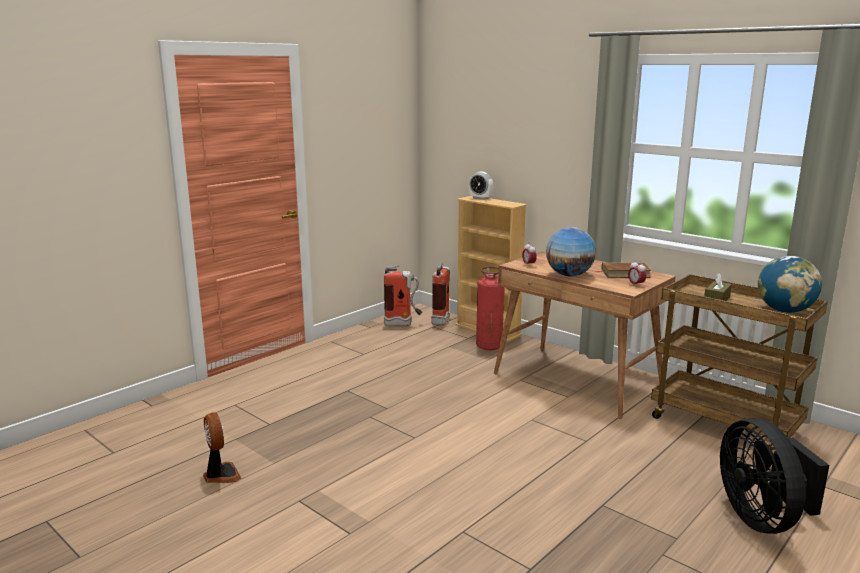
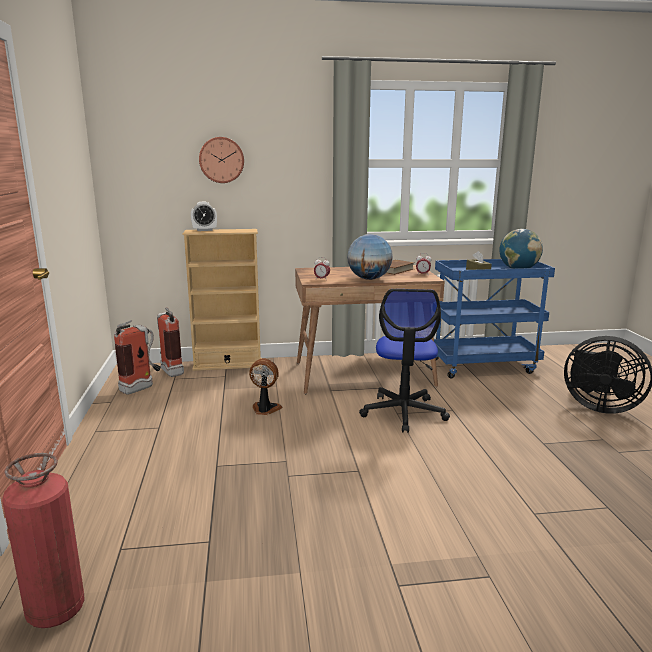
camera: 50 degrees left, 0 degrees up
fan [203,412,241,483] -> fan moved to [249,359,283,415]
fire extinguisher [476,266,505,350] -> fire extinguisher moved to [2,453,84,628]
brown cart [651,274,828,450] -> blue cart [434,259,555,378]
none -> wall clock [199,137,244,183]
none -> office chair [359,289,450,433]

